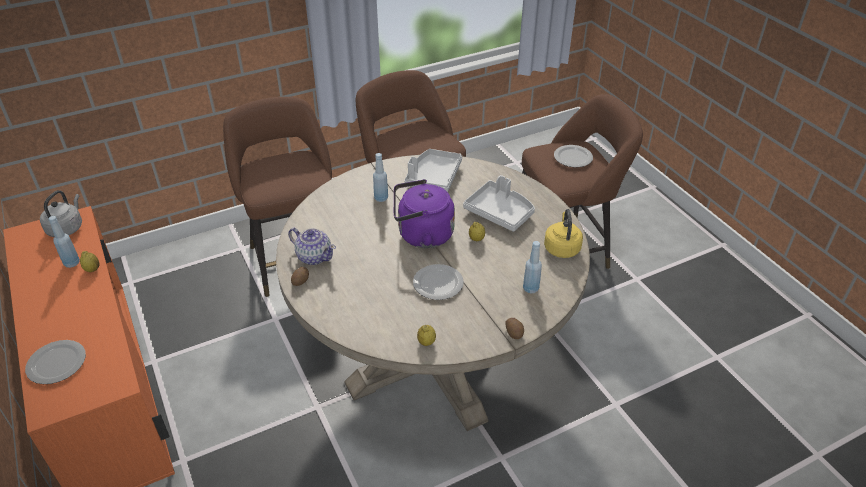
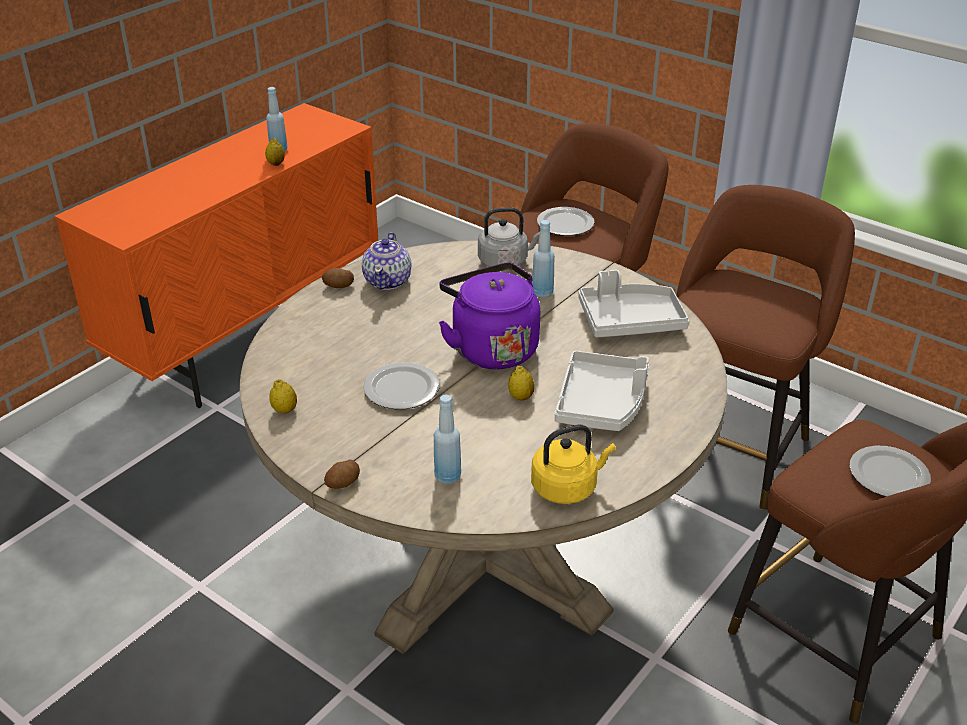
camera: 65 degrees right, 5 degrees down
plate [25,340,86,384] -> plate moved to [537,207,595,236]
grey kettle [40,190,82,237] -> grey kettle moved to [478,207,540,267]

